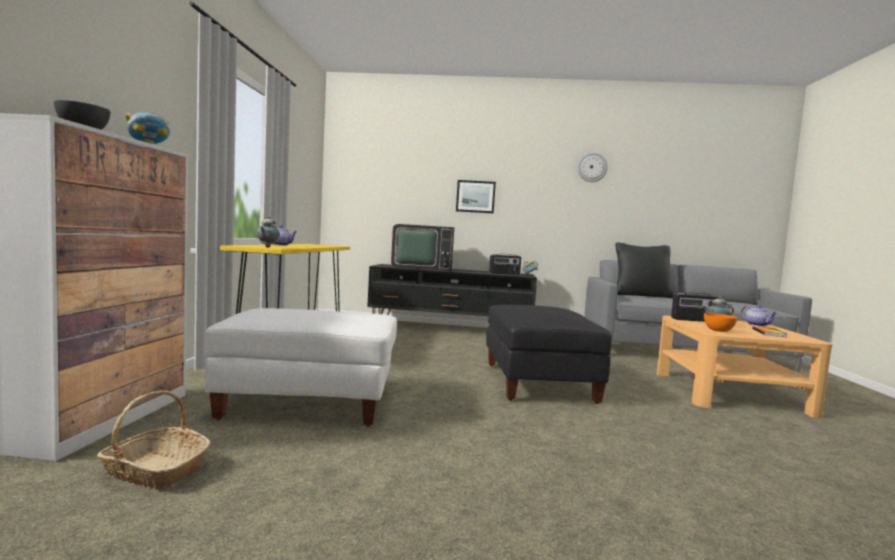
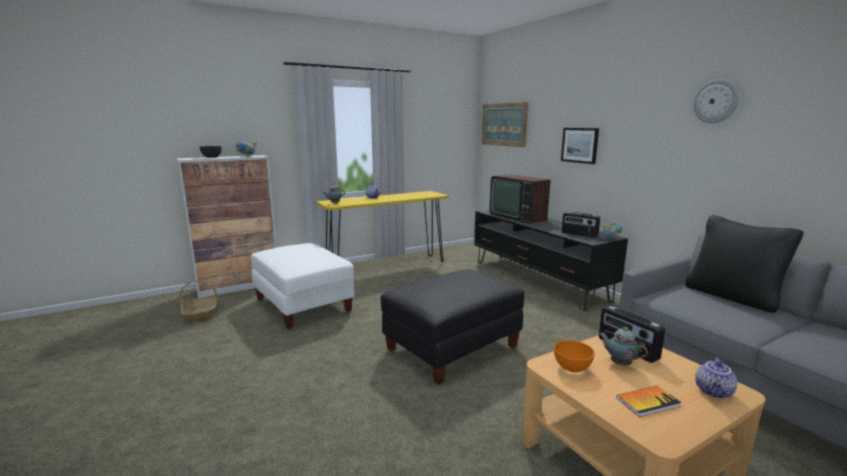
camera: 55 degrees right, 10 degrees up
none -> picture [482,102,529,147]

